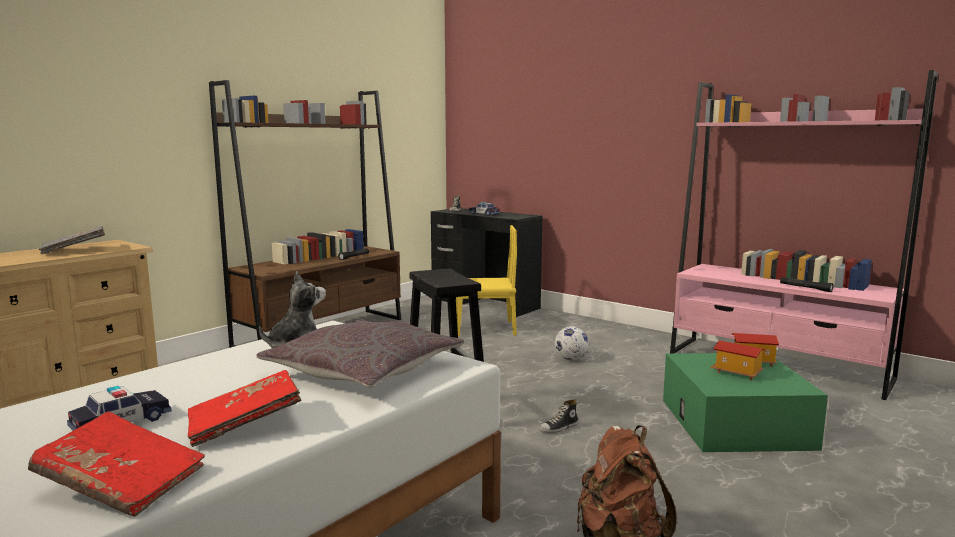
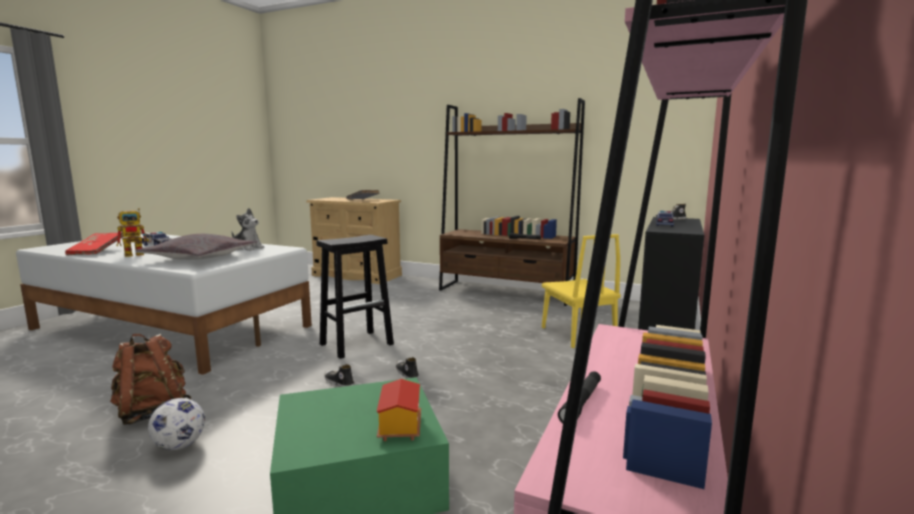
camera: 75 degrees right, 0 degrees up
red book [188,370,301,447] -> toy robot [116,208,151,257]
football [555,326,589,360] -> football moved to [148,398,205,450]
toy house [711,341,765,380] -> none
none -> shoe [396,357,419,379]

